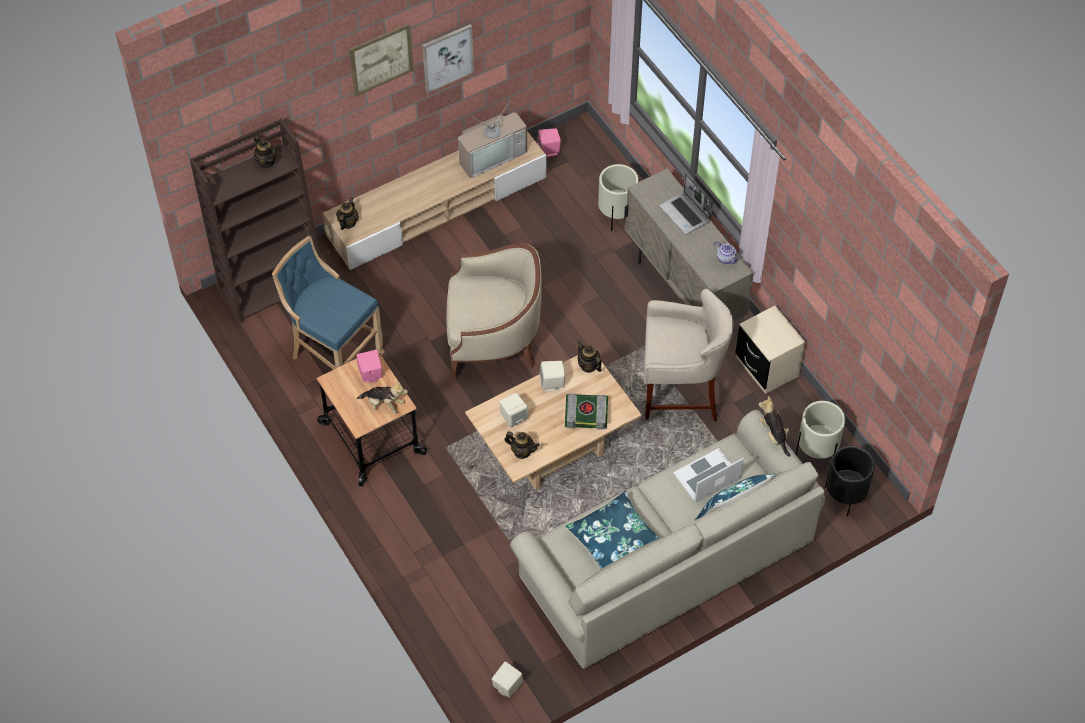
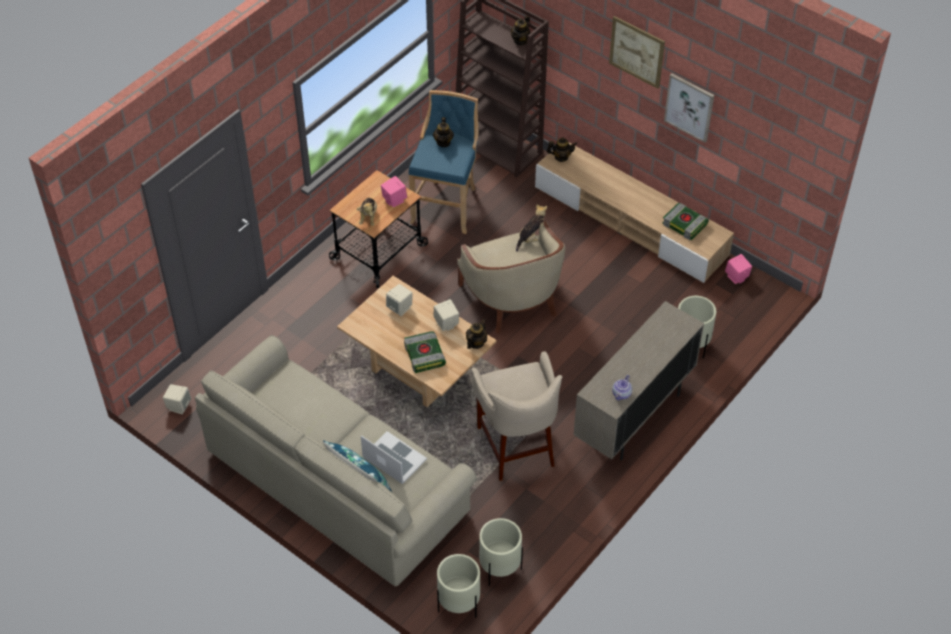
camera: 70 degrees right, 5 degrees down
television [458,103,527,178] -> book [662,203,709,240]
teapot [504,431,539,459] -> teapot moved to [433,117,454,147]
blue pillow [565,491,660,569] -> none
laptop [659,173,713,235] -> none
beige nightstand [735,306,805,394] -> none
plush toy [759,396,791,457] -> plush toy moved to [516,204,547,252]
black planter [825,446,875,516] -> beige planter [437,554,480,618]

